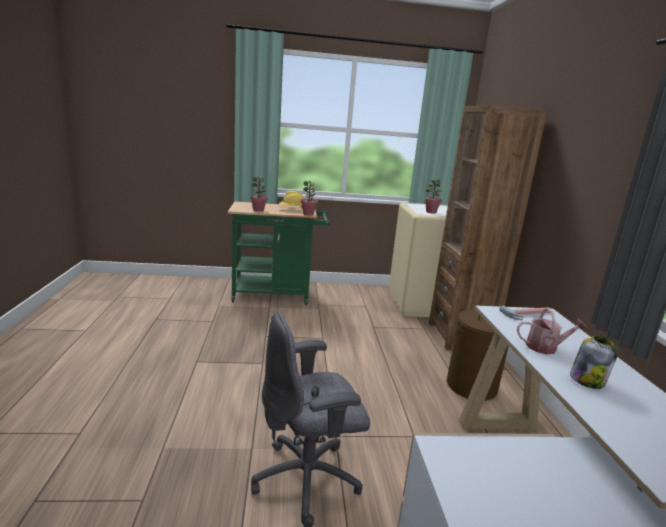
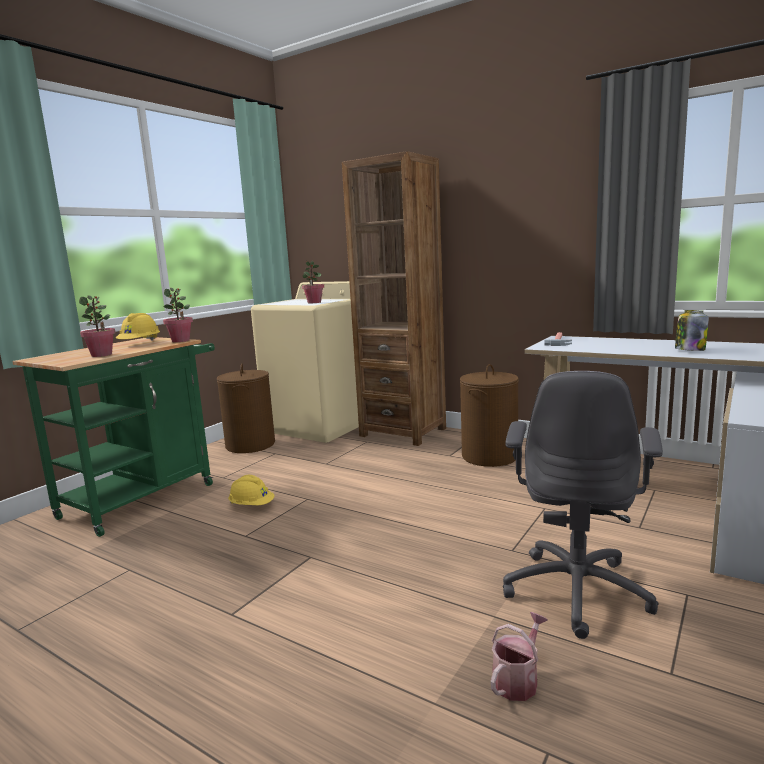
camera: 50 degrees left, 5 degrees down
watering can [517,308,587,354] -> watering can moved to [491,612,548,701]
none -> brown laundry basket [217,364,275,453]
none -> yellow hard hat [228,475,275,505]

